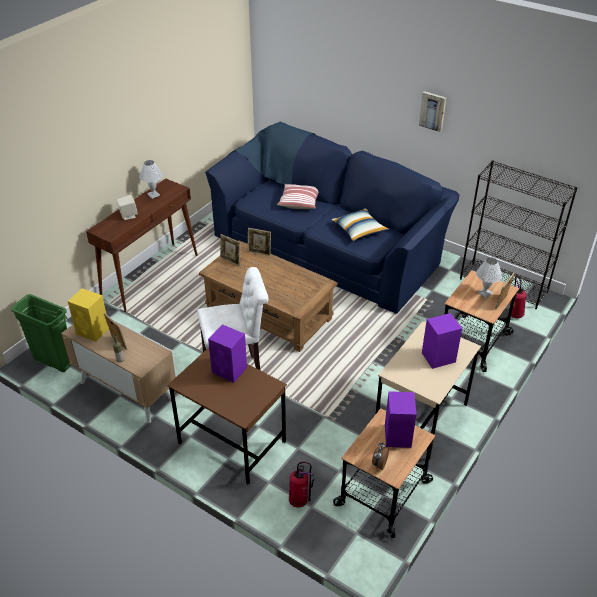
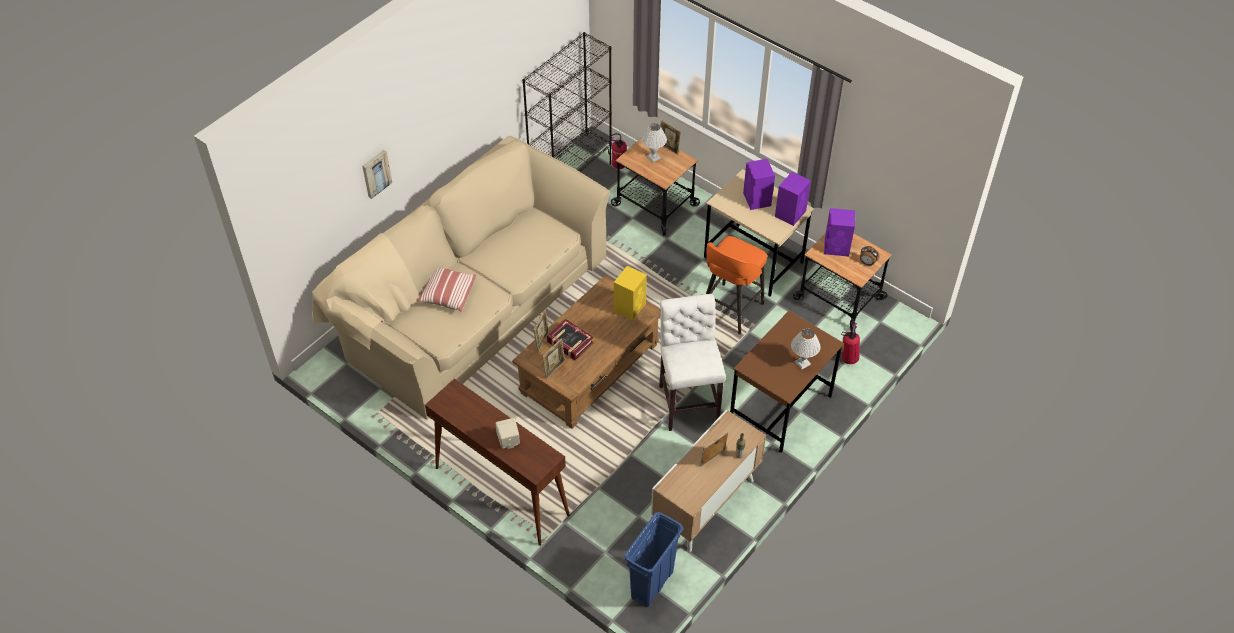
camera: 85 degrees left, 10 degrees up
green trash can [11,294,72,372] -> blue trash can [624,512,683,607]
yellow speaker [68,288,109,342] -> yellow speaker moved to [614,266,647,320]
white table lamp [139,160,163,199] -> white table lamp moved to [791,329,821,370]
blue sofa [205,121,459,314] -> beige sofa [312,136,610,420]
purple speaker [208,324,247,383] -> purple speaker moved to [775,172,811,226]
pillow [331,209,389,242] -> none
picture [419,91,446,132] -> picture moved to [362,150,392,199]
none -> book [547,319,594,360]
none -> orange stool [706,236,767,335]

